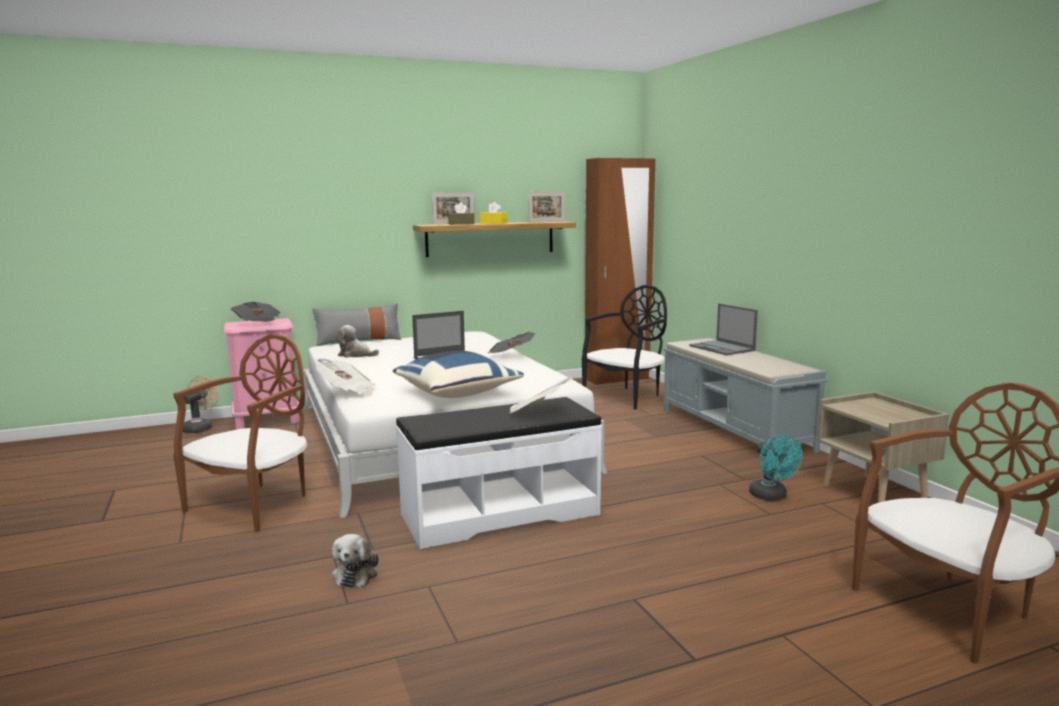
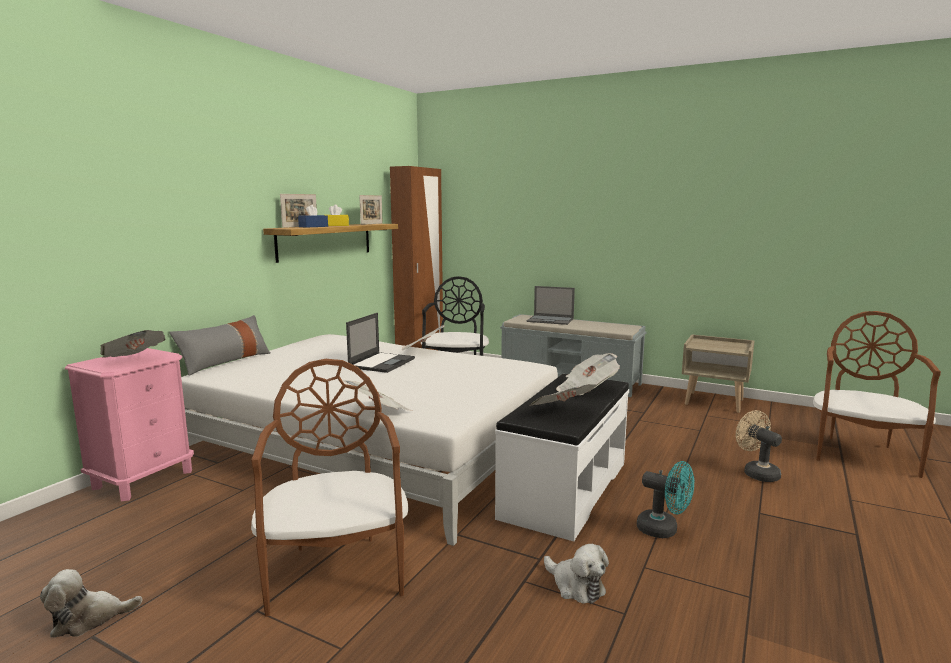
camera: 40 degrees left, 0 degrees up
beige fan [183,376,219,433] -> beige fan moved to [736,410,782,482]
plush toy [336,325,379,358] -> plush toy moved to [40,569,143,638]
blue pillow [393,351,524,398] -> none
brown tissue box [448,202,474,225] -> blue tissue box [298,205,328,228]
turquoise fan [749,435,803,501] -> turquoise fan moved to [637,461,694,538]
none -> newspaper [531,384,597,405]

